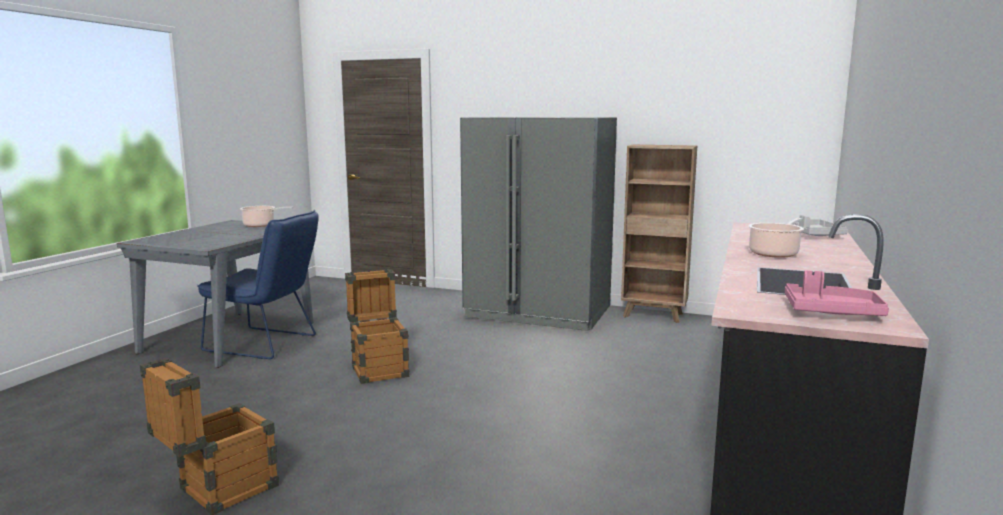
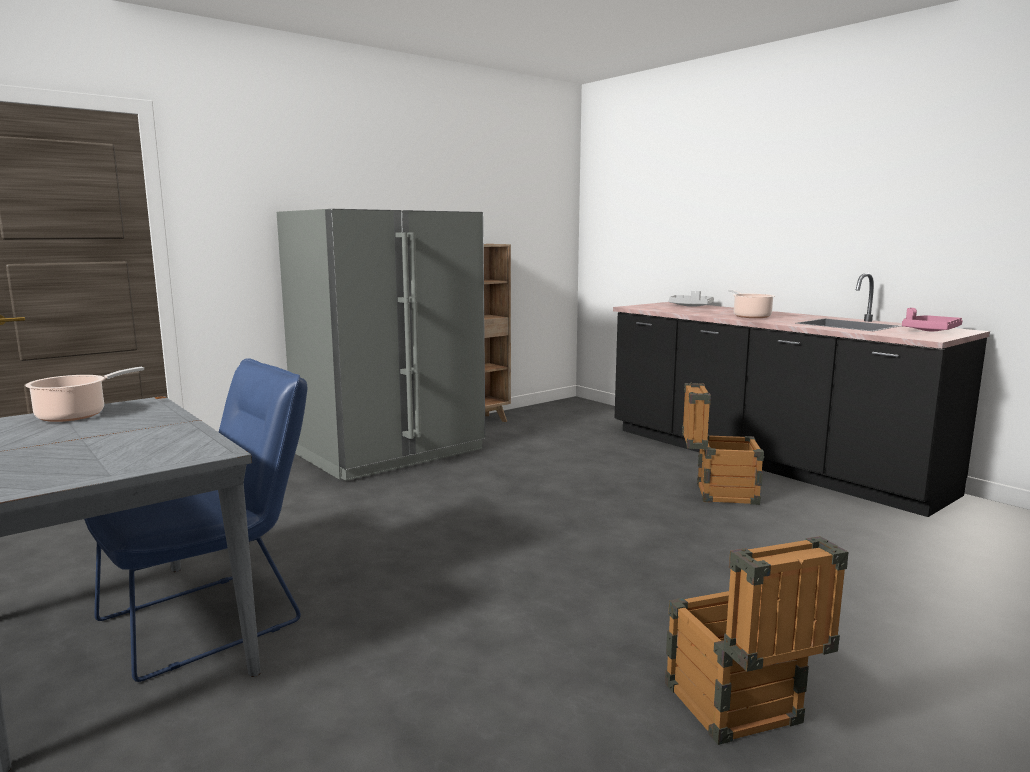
camera: 60 degrees left, 0 degrees up
crate [345,269,410,384] -> crate moved to [682,383,764,505]

